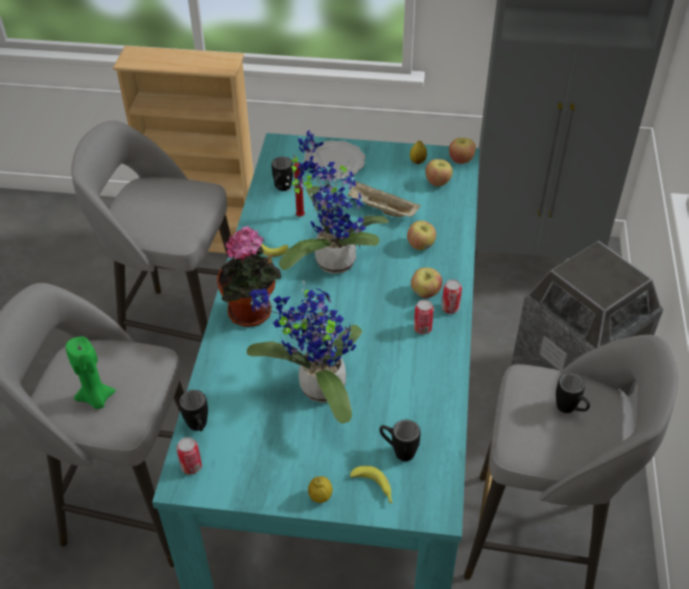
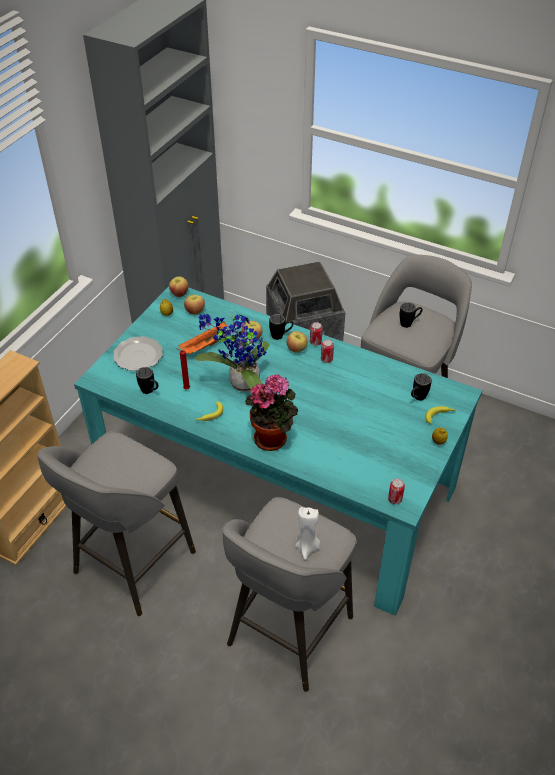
camera: 70 degrees left, 0 degrees up
green candle [66,336,116,409] -> white candle [295,507,320,560]
black mug [179,390,208,431] -> black mug moved to [269,314,293,340]
potted plant [247,281,362,424] -> none
beige tray [348,181,421,217] -> orange tray [179,322,228,355]

